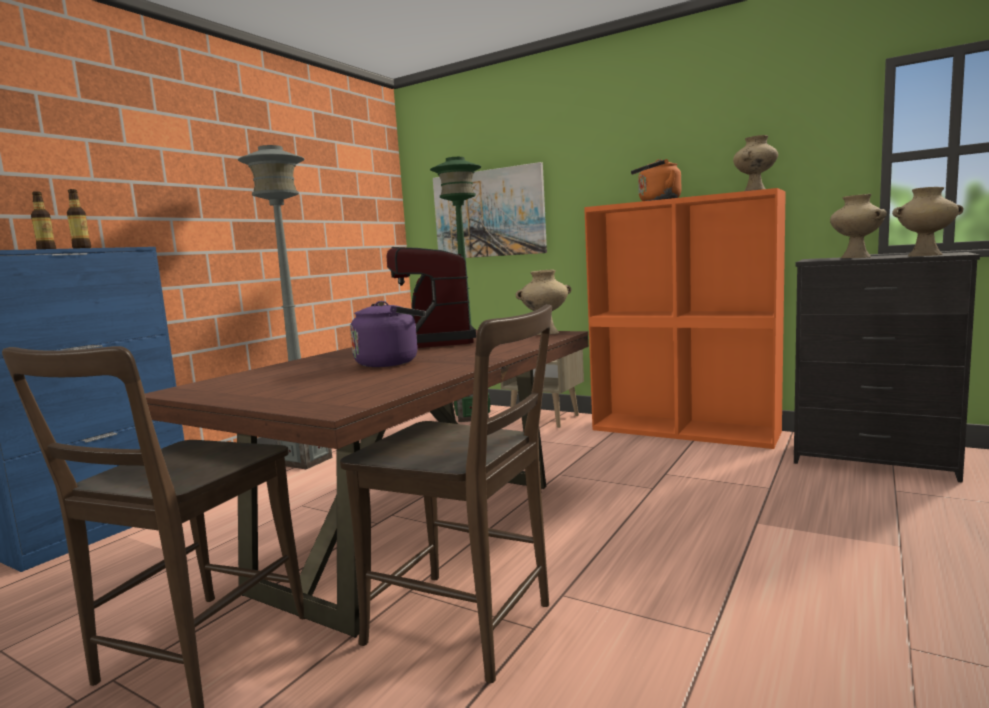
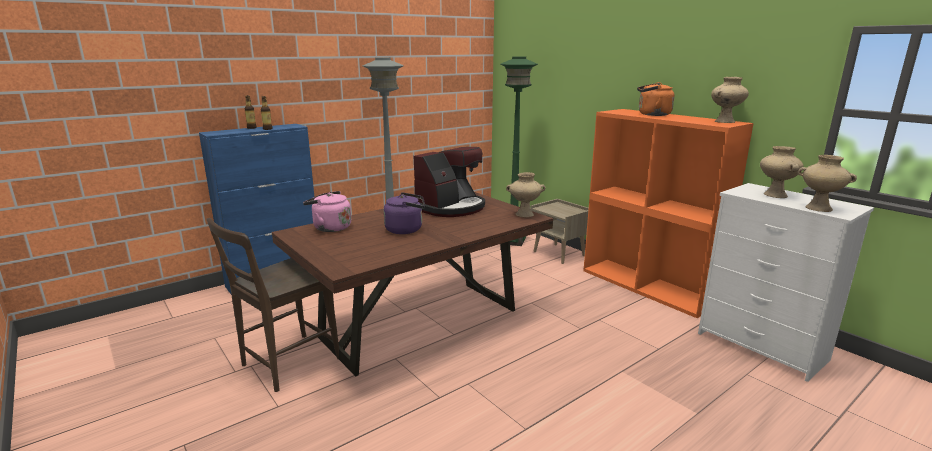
camera: 20 degrees right, 10 degrees up
brown chair [340,304,552,683] -> none
coffee machine [386,247,476,348] -> coffee machine turned 150 degrees counterclockwise [413,147,485,217]
picture [433,162,547,258] -> none
black dresser [794,252,980,483] -> white dresser [698,183,874,382]
none -> pink kettle [303,191,351,232]

